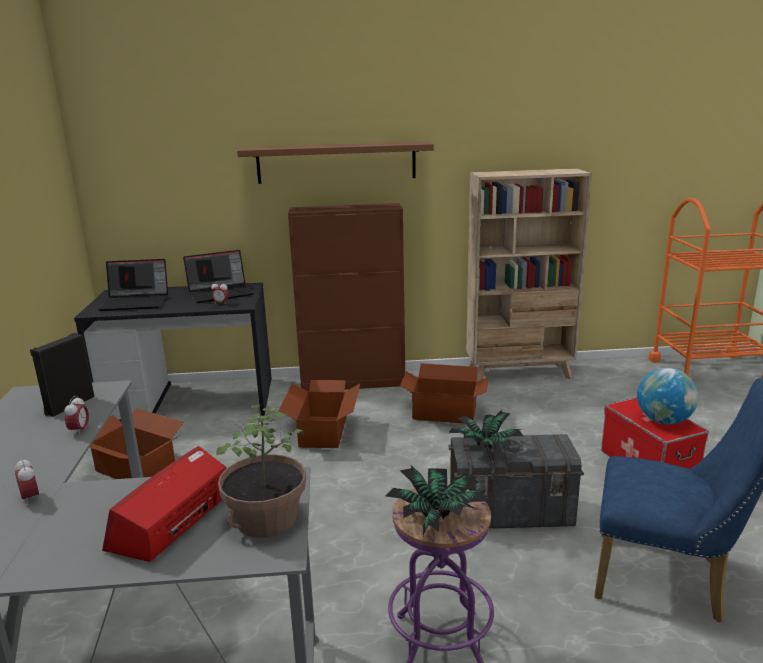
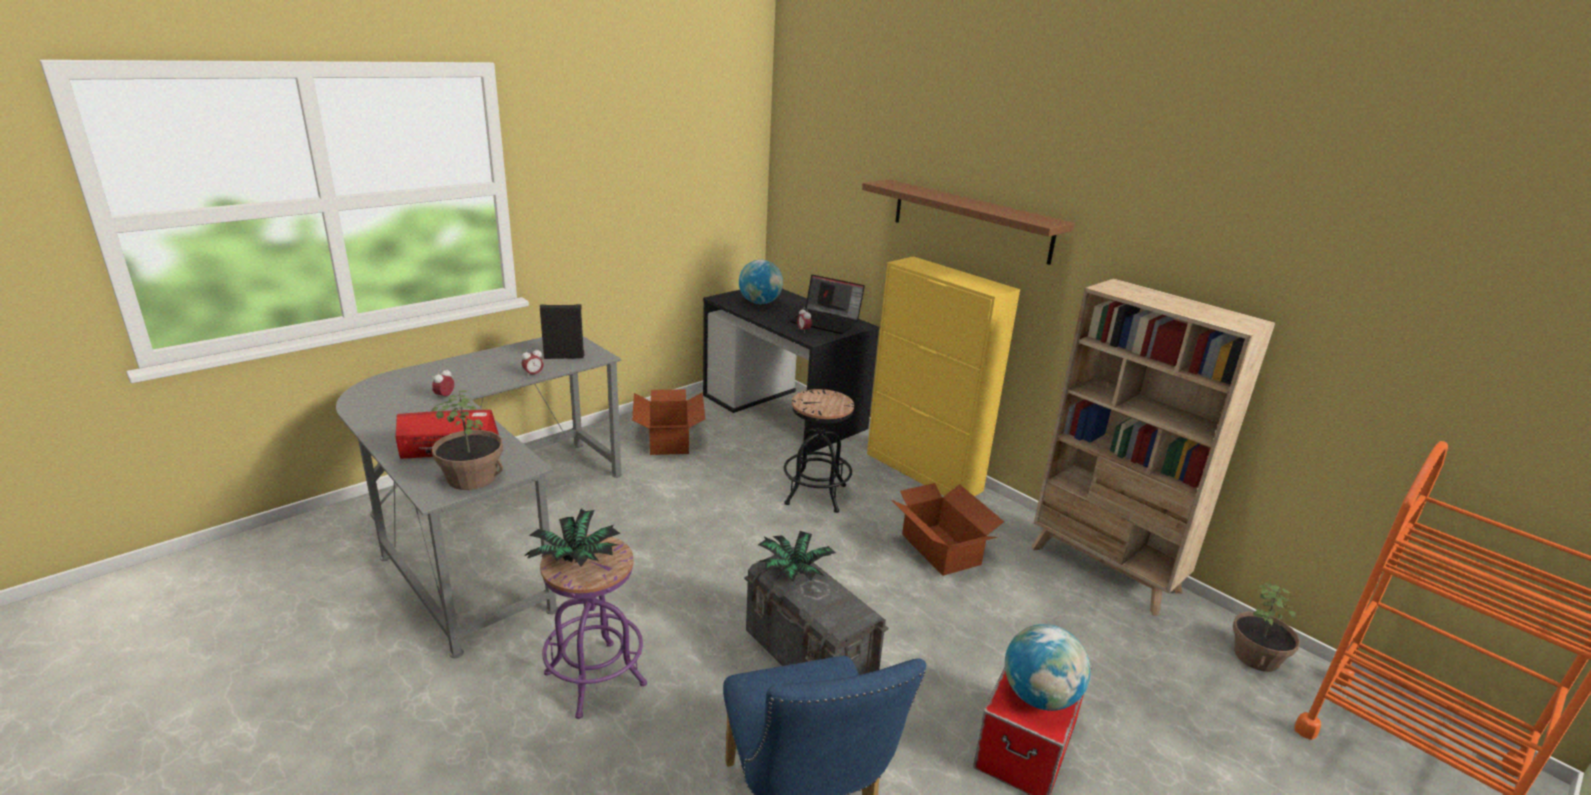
camera: 50 degrees right, 5 degrees up
laptop [98,259,168,311] -> globe [739,260,783,304]
cardboard box [279,380,360,448] -> black stool [784,389,854,513]
brown cabinet [288,203,405,392] -> yellow cabinet [867,256,1020,496]
none -> potted plant [1233,583,1300,672]

